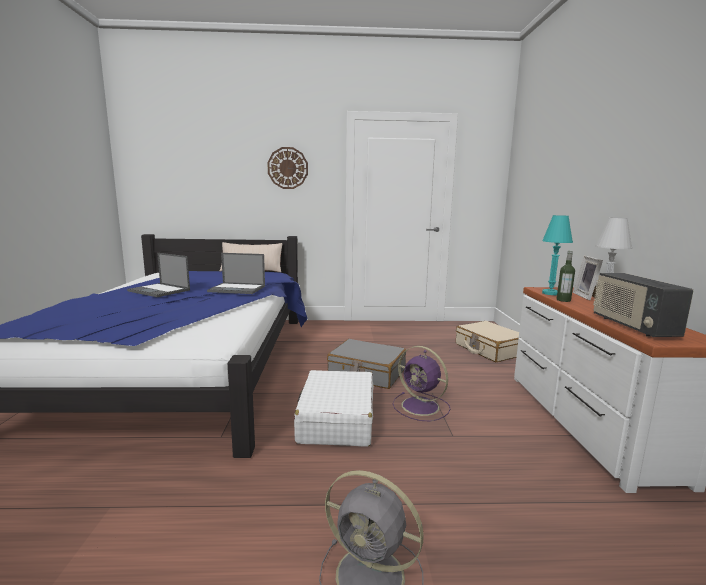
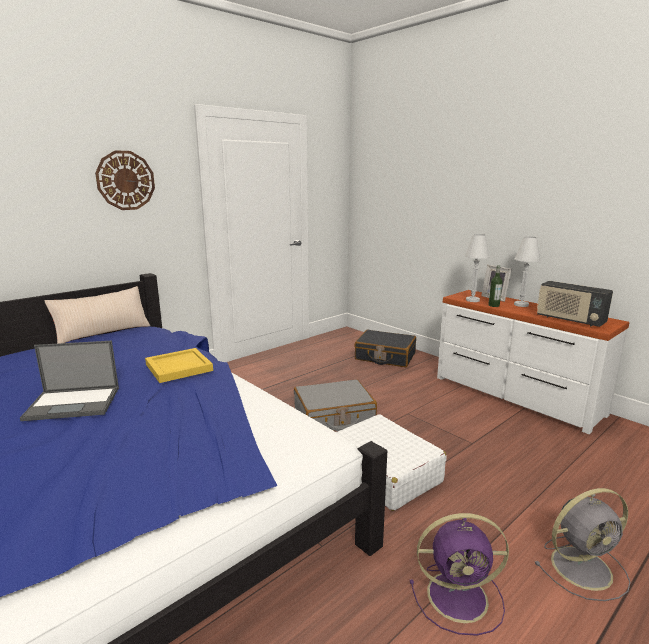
camera: 40 degrees left, 5 degrees up
laptop [207,253,265,294] -> yellow tray [145,348,213,383]
purple fan [393,346,450,421] -> purple fan moved to [410,513,509,636]
beige suitcase [456,321,519,362] -> black suitcase [354,330,416,367]
turquoise table lamp [542,215,573,295] -> white table lamp [465,234,489,302]

